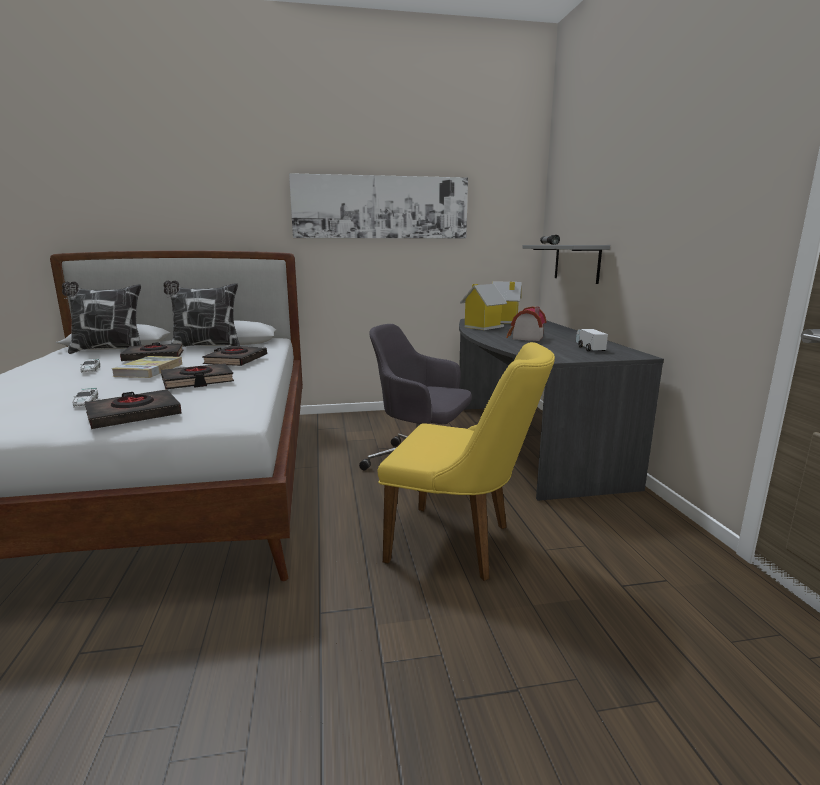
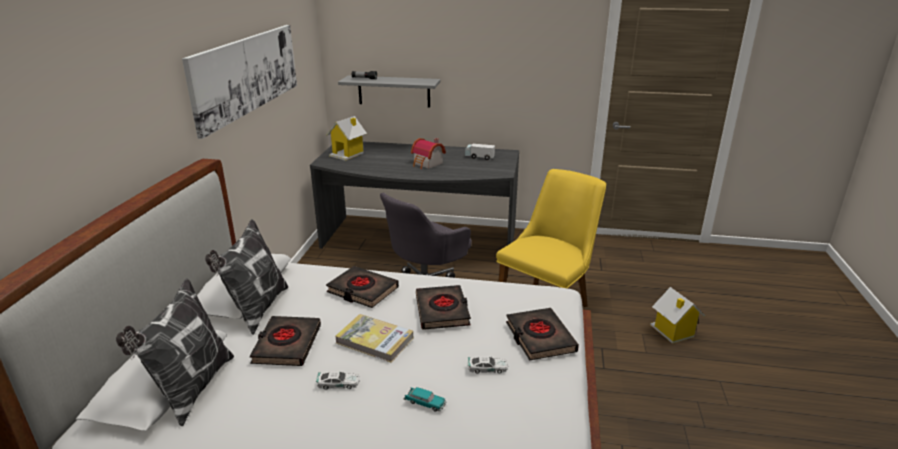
camera: 70 degrees left, 10 degrees up
toy house [460,284,507,330] -> toy house moved to [650,287,705,344]
none -> toy car [404,387,447,412]

